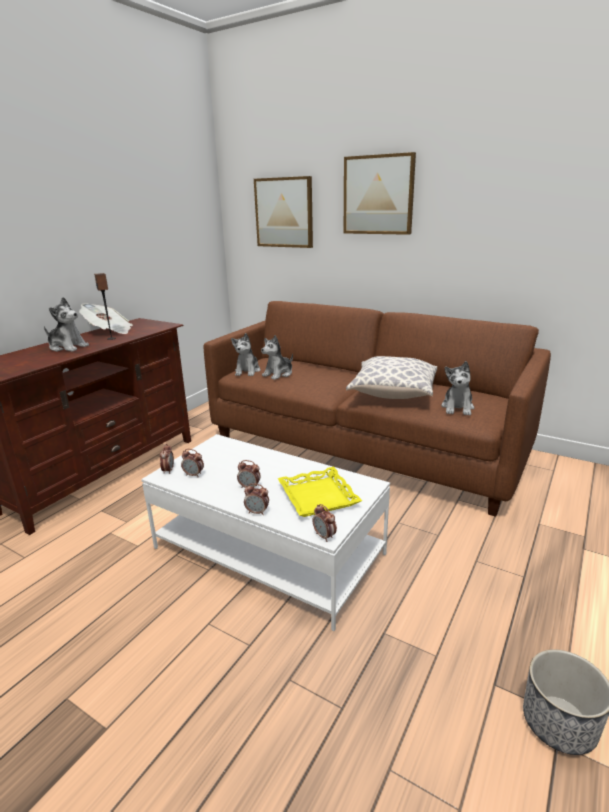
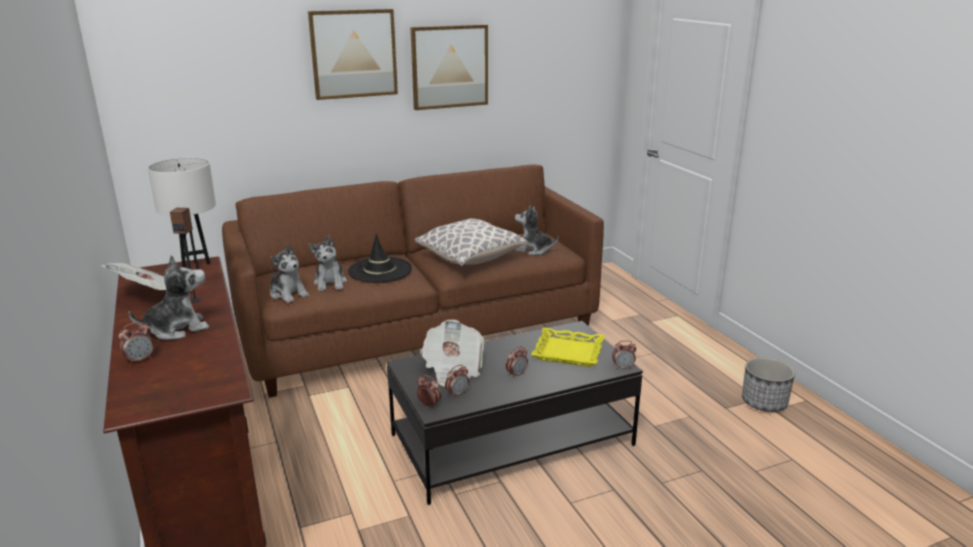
camera: 55 degrees left, 0 degrees up
white coffee table [141,434,390,631] -> black coffee table [387,321,643,505]
alarm clock [244,483,269,515] -> alarm clock moved to [119,322,154,365]
picture [254,176,313,248] -> picture moved to [410,24,488,110]
plush toy [441,361,474,415] -> plush toy turned 150 degrees clockwise [515,206,559,255]
none -> white table lamp [148,158,216,270]
none -> black hat [348,234,412,283]
none -> newspaper [421,319,485,387]

